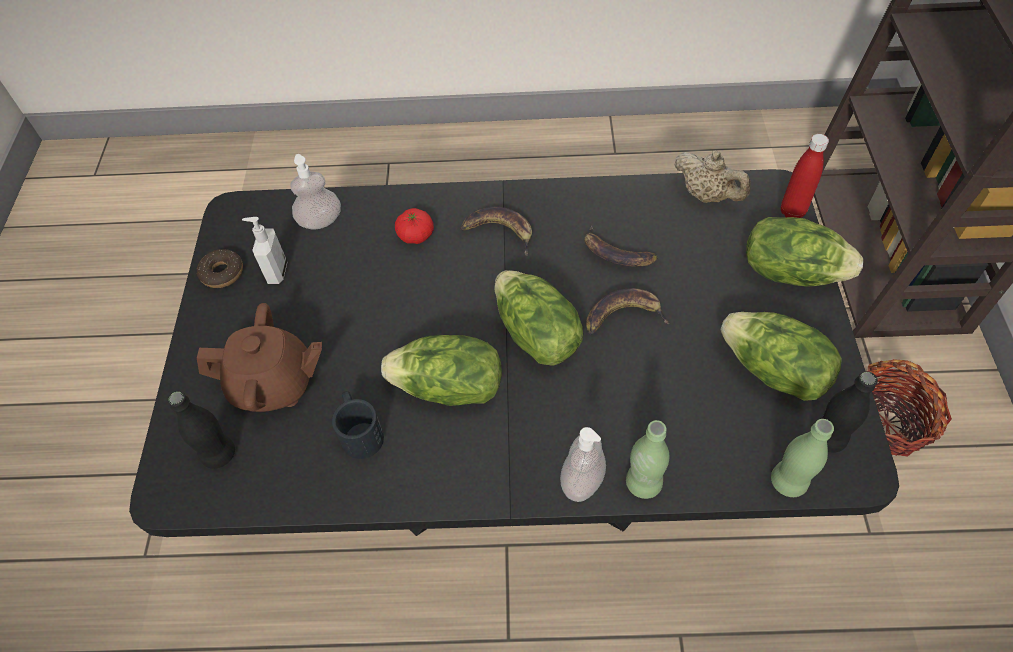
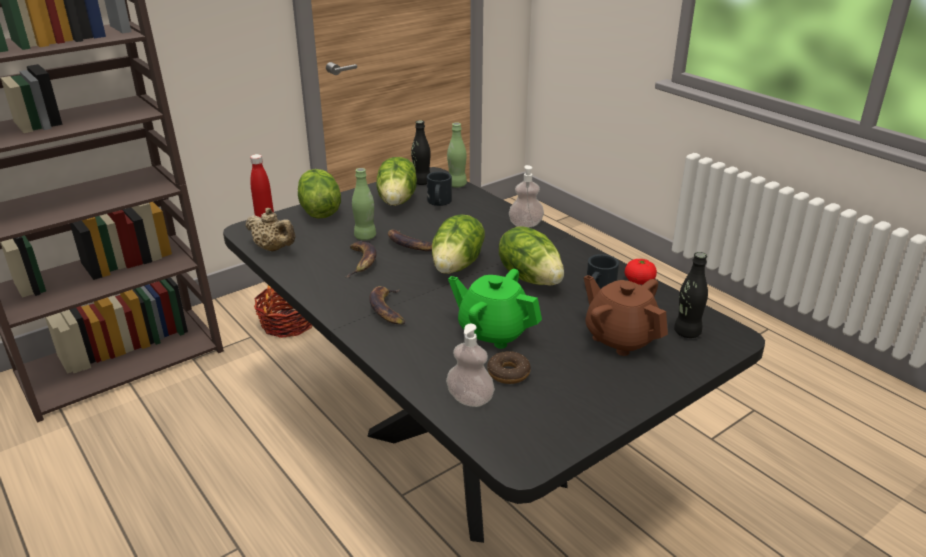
camera: 130 degrees left, 25 degrees down
donut [197,249,243,288] -> donut moved to [488,351,531,384]
soap dispenser [242,217,287,284] -> none
tomato [395,208,434,244] -> tomato moved to [625,259,657,285]
green bottle [626,420,669,499] -> green bottle moved to [352,168,376,240]
beige teapot [674,150,751,203] -> beige teapot turned 120 degrees clockwise [245,208,295,251]
none -> black mug [427,171,452,206]
none -> green teapot [448,269,542,349]

